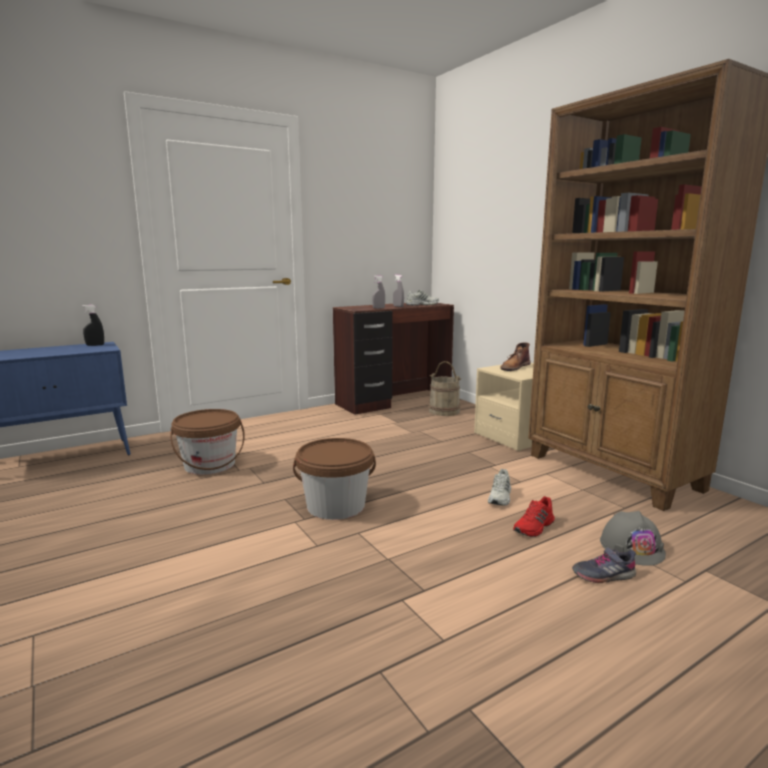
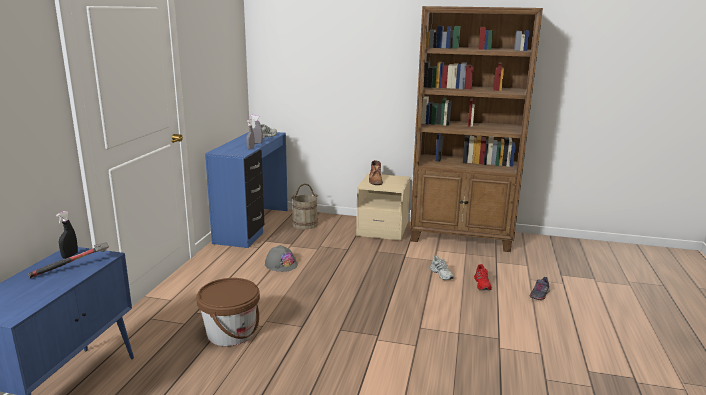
camera: 45 degrees left, 5 degrees up
brown bucket [293,438,376,520] -> none
brown desk [333,303,454,415] -> blue desk [205,132,288,248]
grey hard hat [600,511,666,566] -> grey hard hat moved to [265,245,298,272]
none -> hammer [28,242,109,278]

